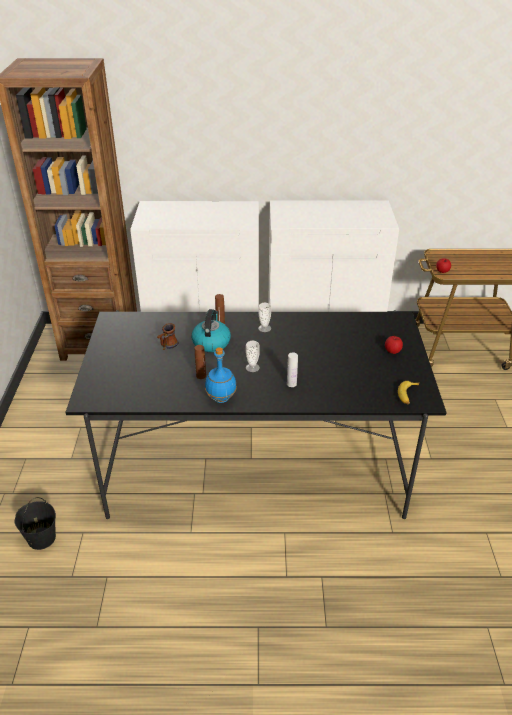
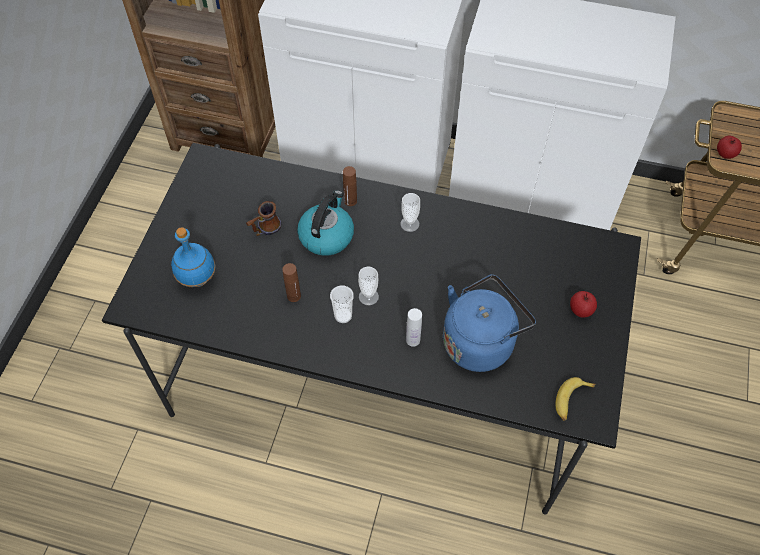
camera: 15 degrees right, 20 degrees up
black bucket [14,497,56,550] -> none
blue bottle [205,347,237,403] -> blue bottle moved to [171,227,216,287]
none -> cup [330,285,354,323]
none -> blue kettle [443,274,536,372]

